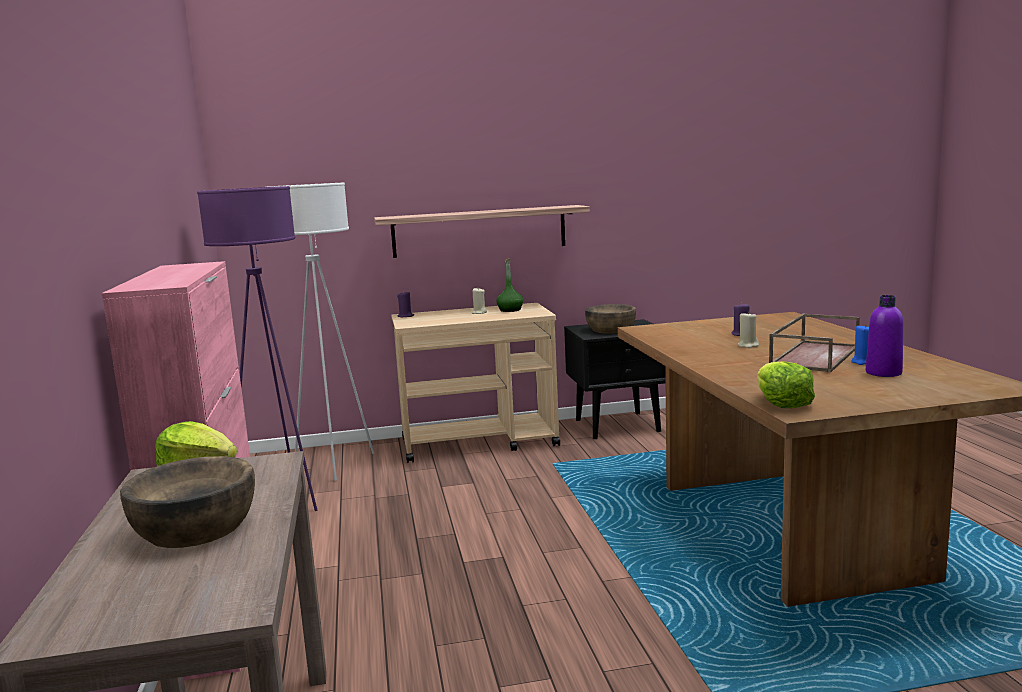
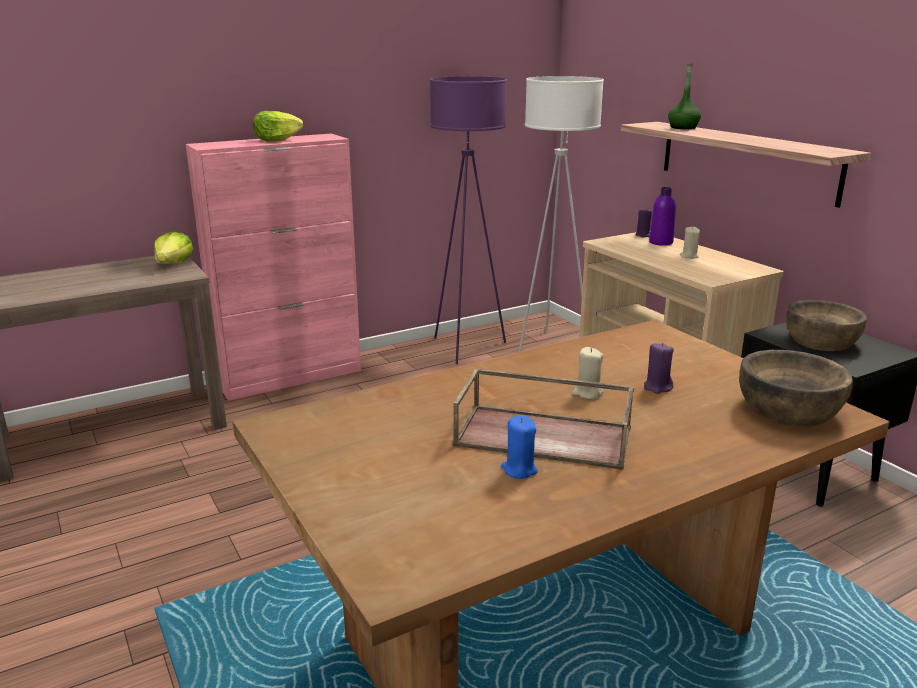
camera: 70 degrees right, 10 degrees up
brown bowl [120,456,255,548] -> brown bowl moved to [739,350,853,427]
green bottle [496,258,523,312] -> green bottle moved to [668,64,701,129]
lettuce [757,361,815,408] -> lettuce moved to [253,111,303,142]
purple bottle [866,295,903,377] -> purple bottle moved to [649,187,676,246]

